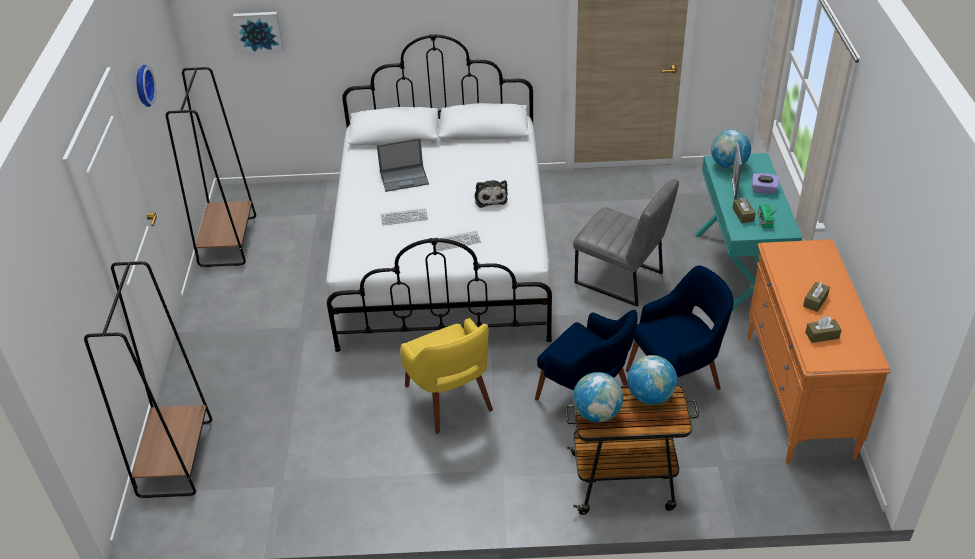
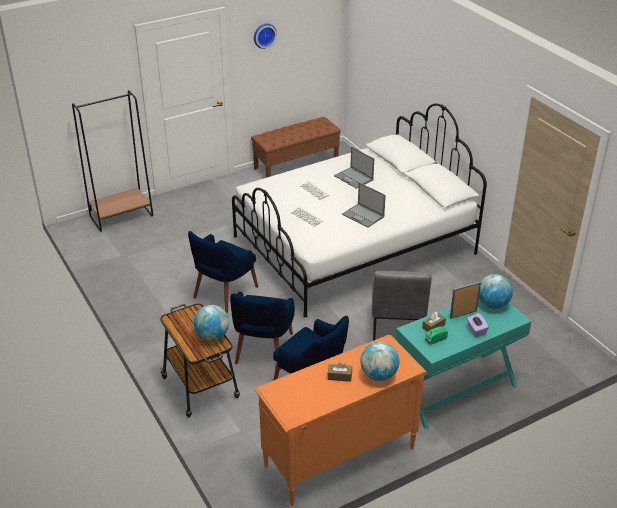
camera: 60 degrees right, 5 degrees down
clothes rack [166,67,256,267] -> brown bench [251,117,341,178]
picture [233,12,284,55] -> none
yellow armchair [400,318,493,434] -> blue armchair [188,231,258,313]
plush toy [474,180,508,208] -> laptop [342,182,386,228]
globe [573,372,623,423] -> globe moved to [360,342,399,381]
brown tissue box [805,316,842,343] -> none

